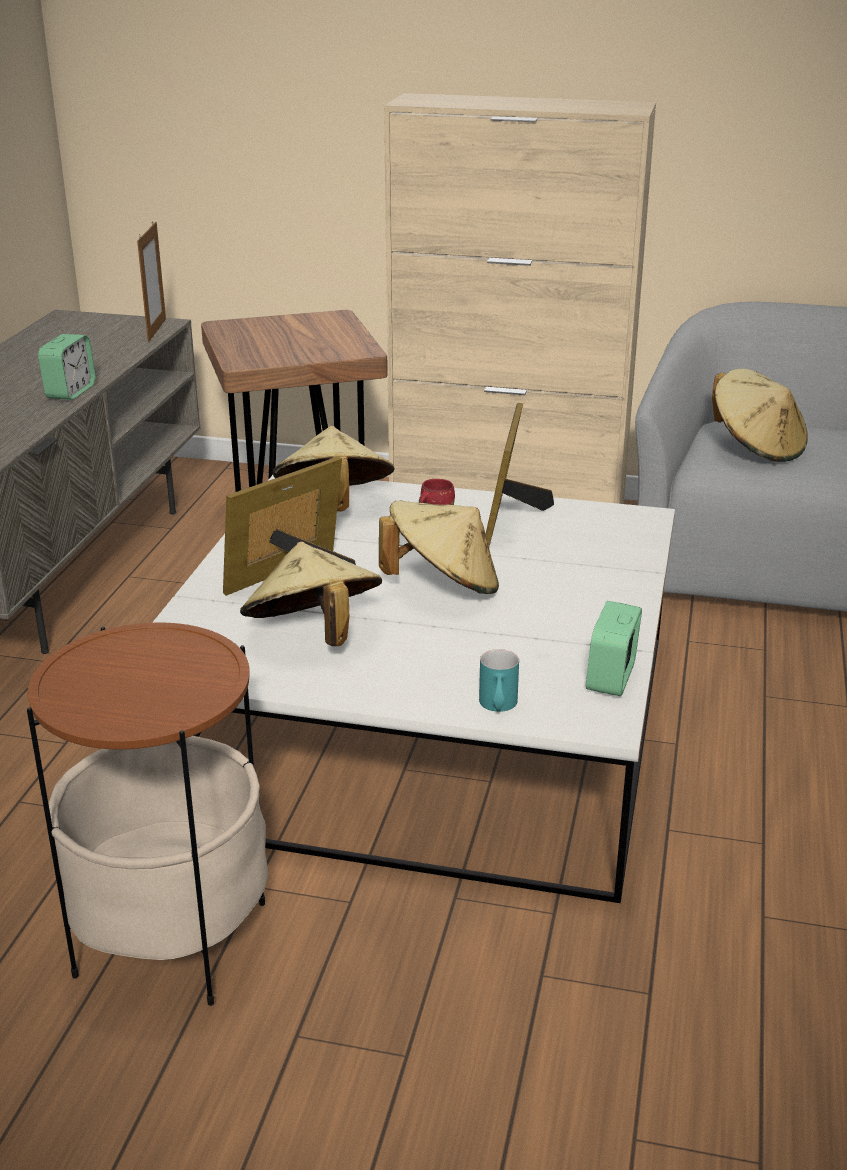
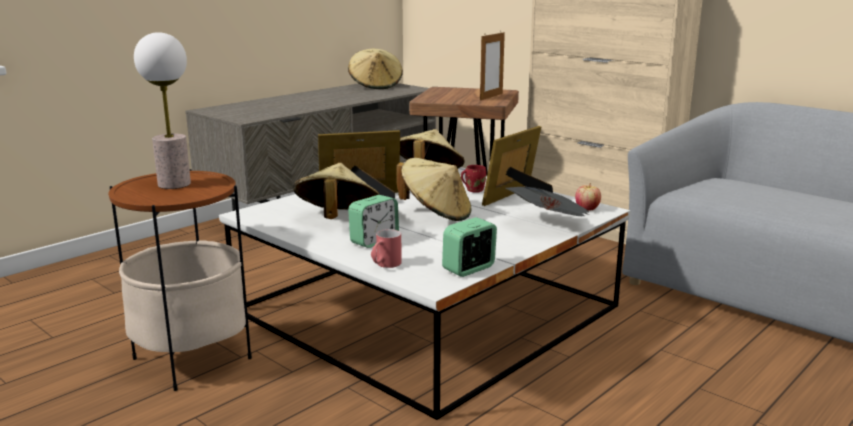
camera: 30 degrees right, 10 degrees down
alarm clock [38,334,96,400] -> alarm clock moved to [348,195,399,248]
picture frame [137,222,166,342] -> picture frame moved to [480,32,505,101]
turquoise mug [479,649,519,712] -> red mug [371,229,402,268]
beige hat [712,369,808,462] -> beige hat moved to [348,49,403,89]
none -> table lamp [134,32,191,189]
none -> newspaper [505,187,590,216]
none -> apple [575,183,601,211]

